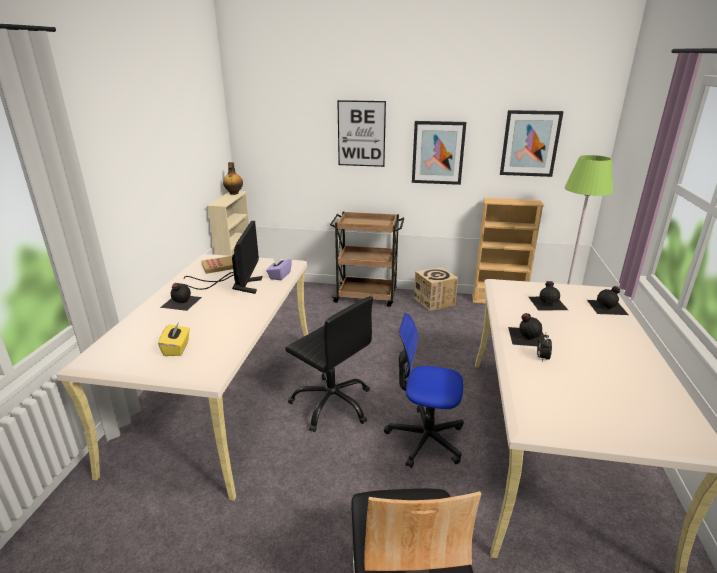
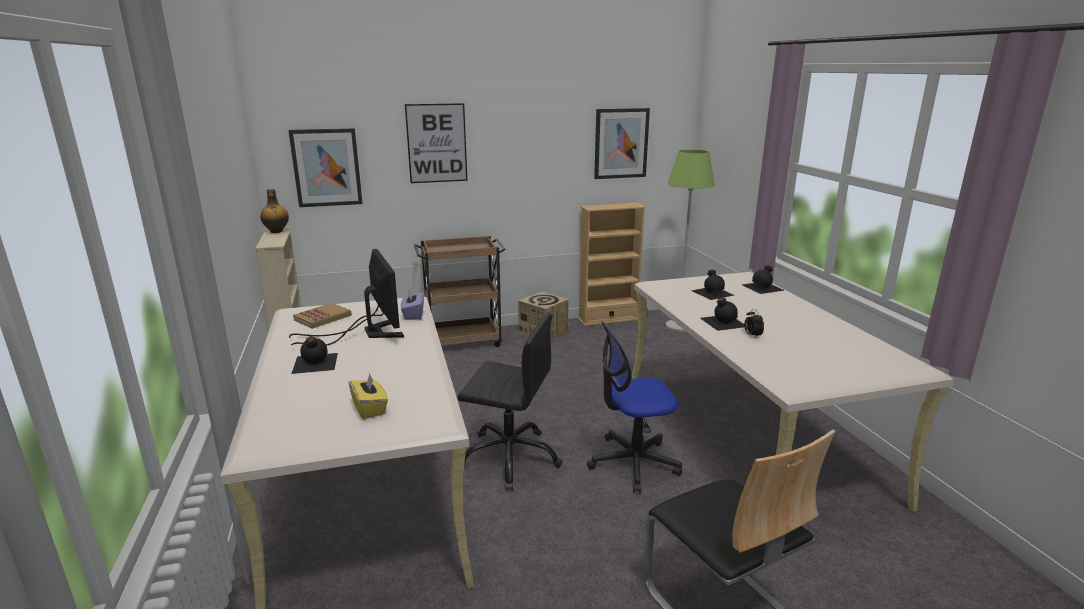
camera: 25 degrees left, 5 degrees down
picture [412,121,466,185] -> picture moved to [288,128,363,207]

